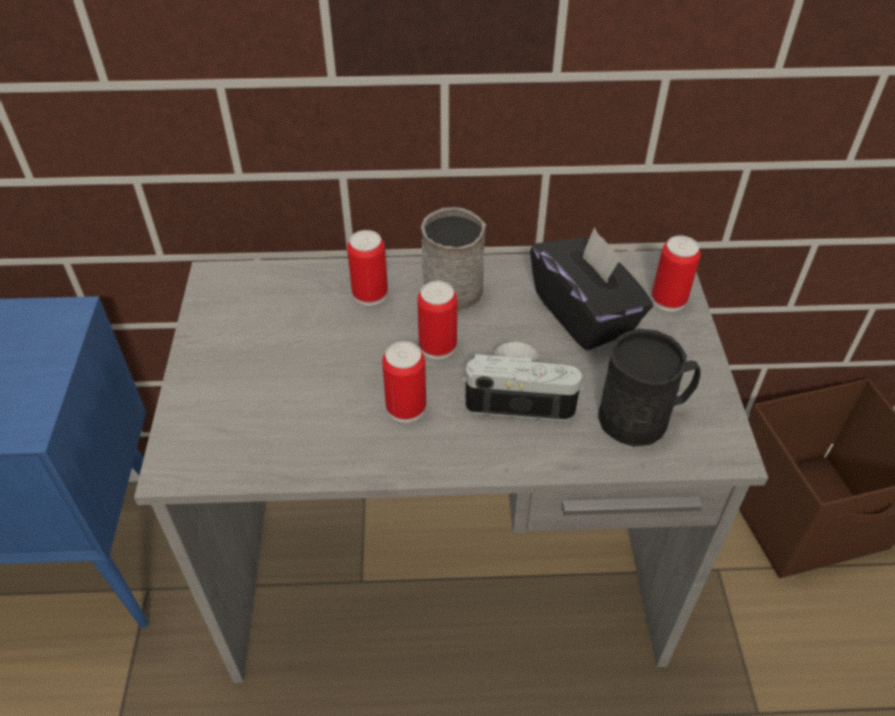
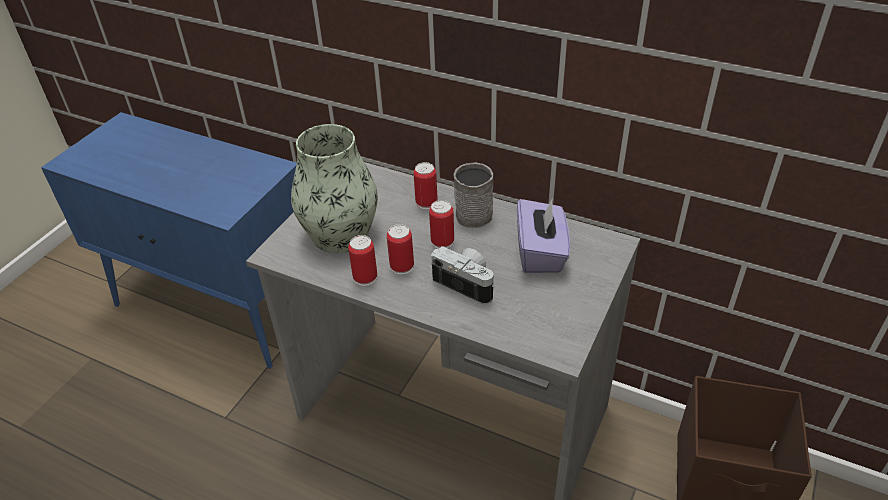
camera: 30 degrees right, 5 degrees down
black tissue box [530,227,653,351] -> purple tissue box [517,198,570,273]
black mug [598,329,701,447] -> none
can [652,236,701,312] -> can moved to [348,235,377,286]
none -> vase [291,124,378,253]

